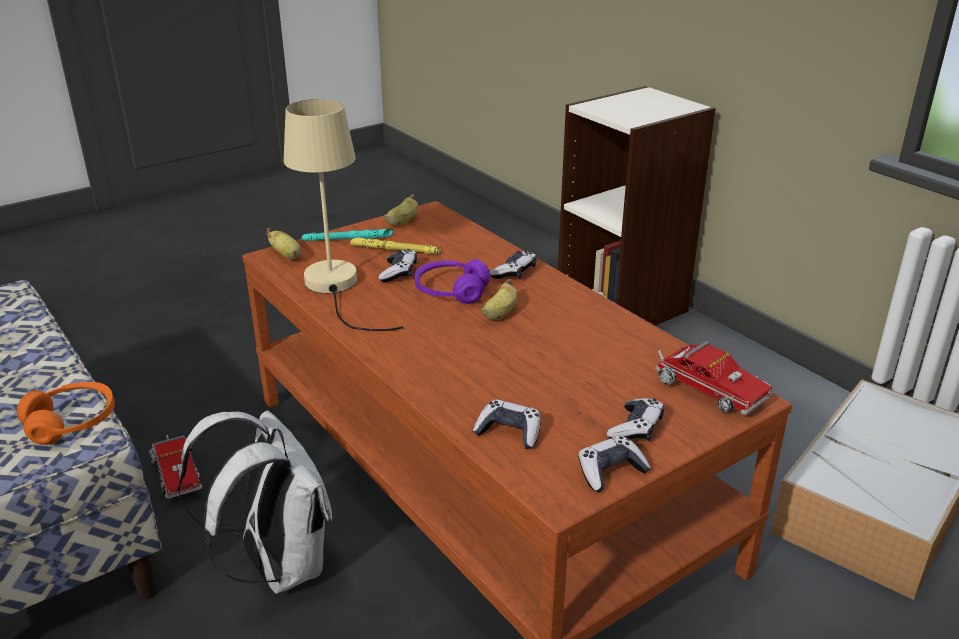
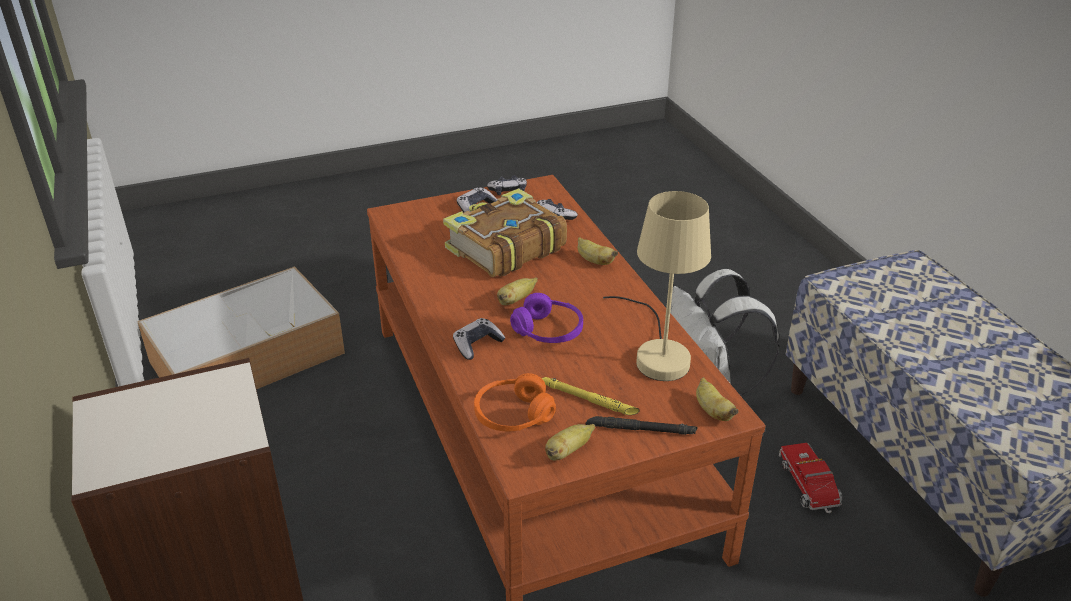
camera: 165 degrees left, 5 degrees up
orange headphones [17,382,115,445] -> orange headphones moved to [474,373,556,431]
turquoise flashlight [301,229,393,241] -> black flashlight [586,416,698,435]
game controller [379,249,417,282] -> none
toy truck [655,341,772,415] -> none
none -> book [443,188,567,277]
none -> banana [578,237,618,265]

